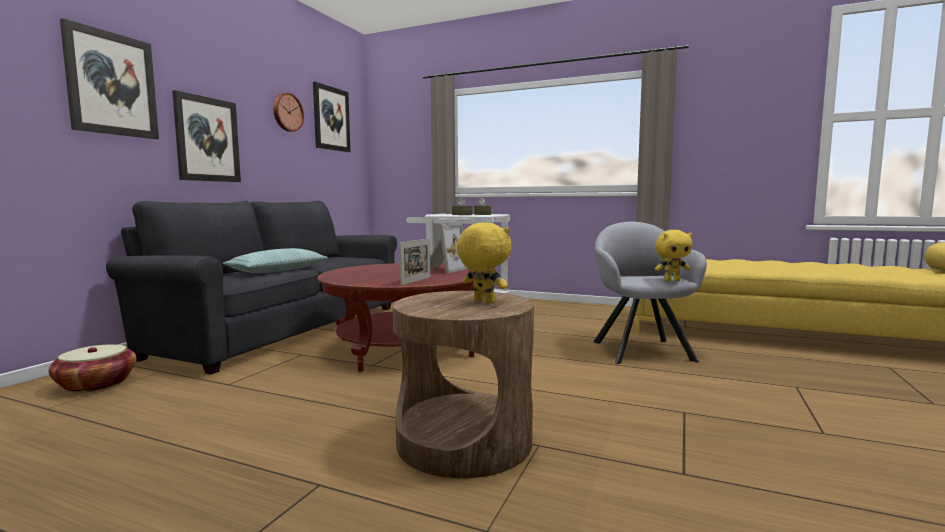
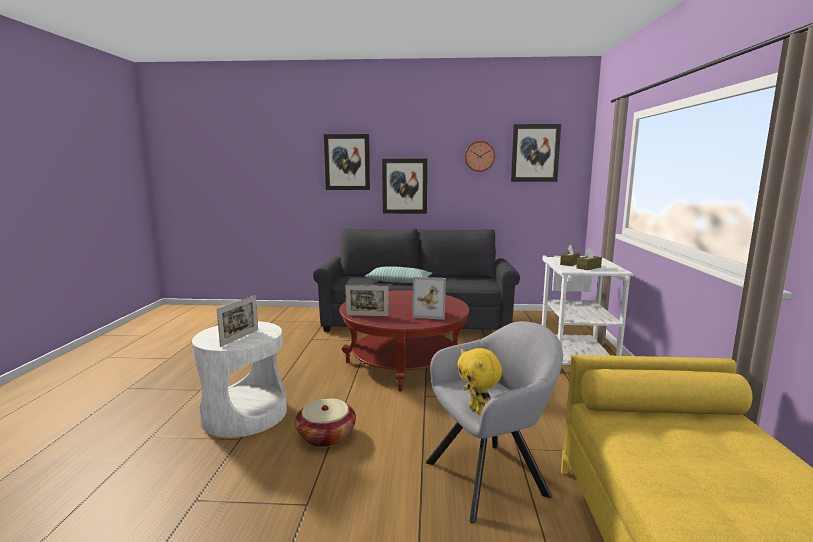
camera: 70 degrees right, 5 degrees up
basket [48,344,136,393] -> basket moved to [295,398,356,447]
brown side table [393,291,534,478] -> white side table [192,321,287,438]
yellow plush toy [457,222,511,303] -> picture frame [217,295,258,347]

